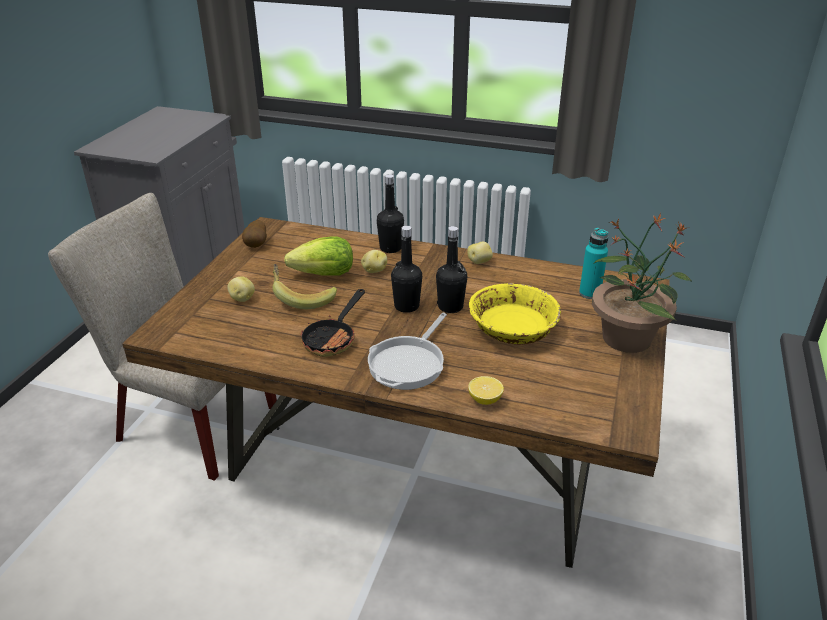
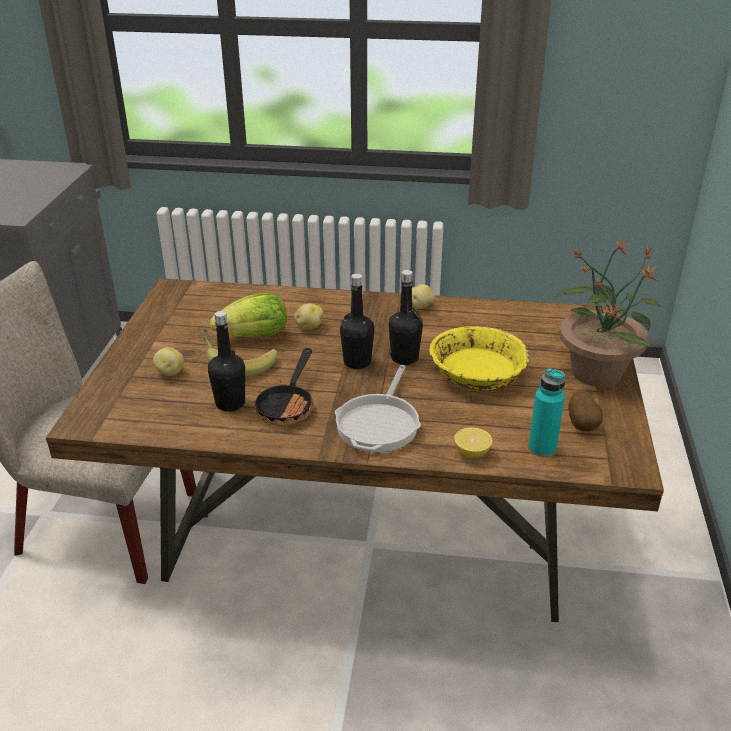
camera: 10 degrees left, 0 degrees up
potato [242,220,267,248] -> potato moved to [568,390,603,431]
black bottle [377,174,404,253] -> black bottle moved to [208,311,245,412]
turquoise bottle [579,228,608,299] -> turquoise bottle moved to [528,368,565,457]

